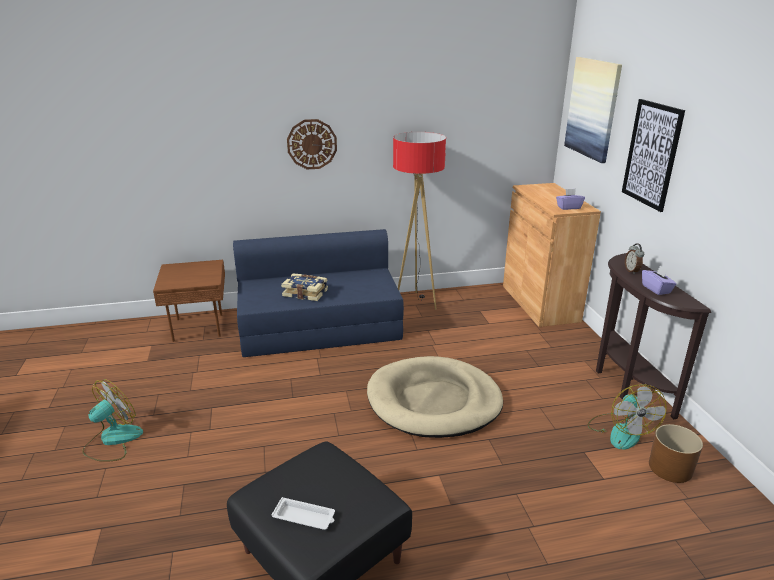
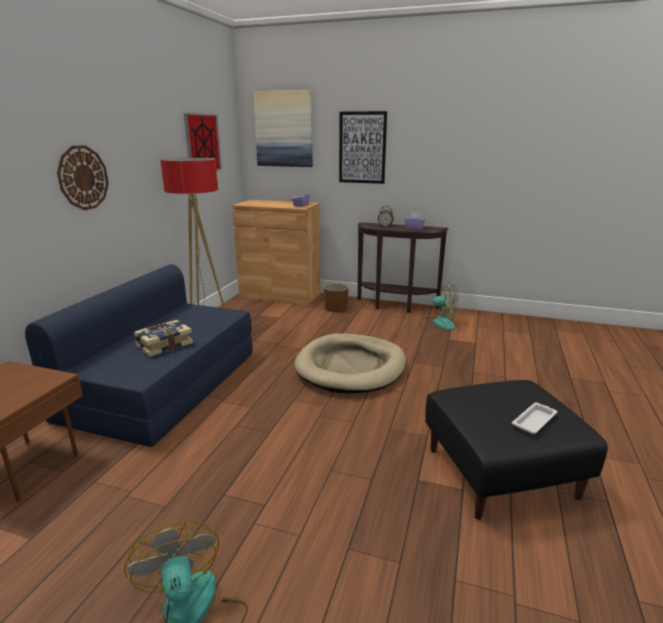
camera: 60 degrees left, 5 degrees down
brown planter [649,424,703,483] -> brown planter moved to [324,283,348,312]
none -> picture [184,113,222,171]

